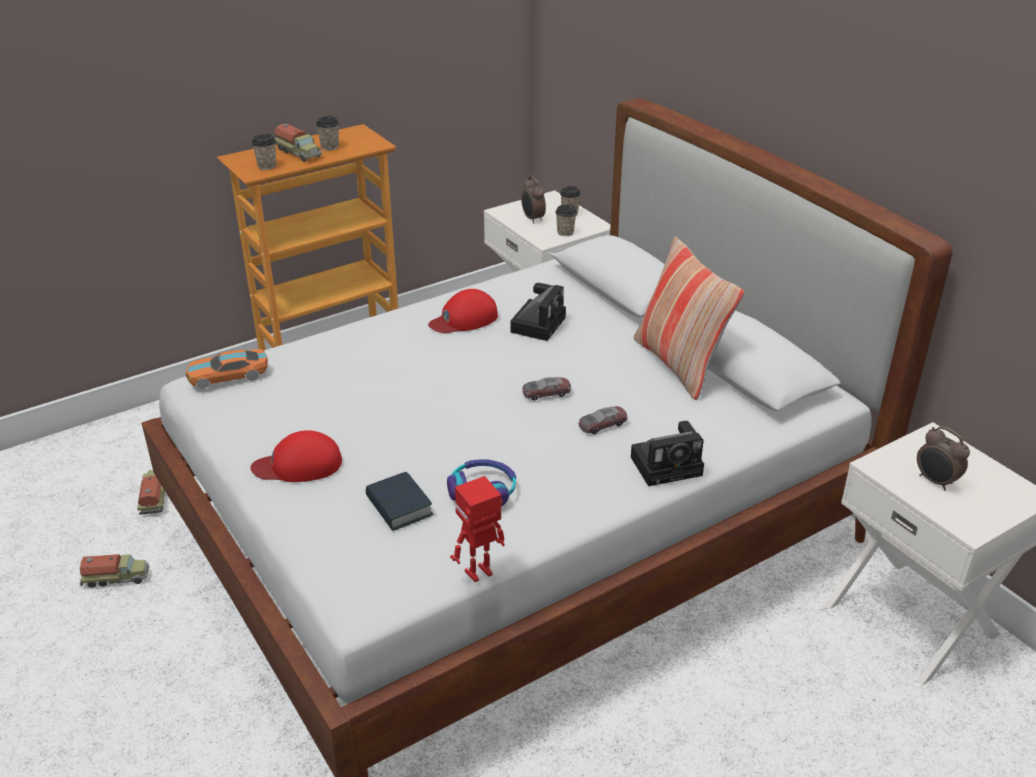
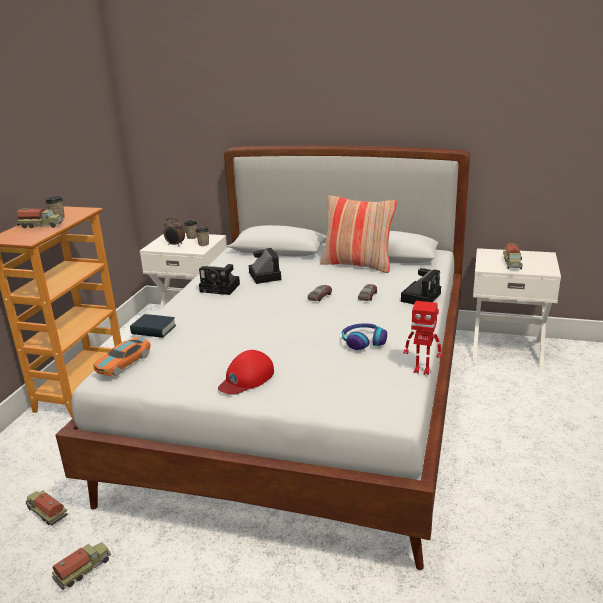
camera: 40 degrees left, 10 degrees down
cup [252,134,276,170] -> none
book [366,472,433,531] -> book moved to [130,314,176,338]
red cap [428,289,498,333] -> camera [199,264,240,295]
toy robot [450,476,505,582] -> toy robot turned 90 degrees counterclockwise [403,301,442,375]
alarm clock [917,426,970,491] -> toy truck [503,243,523,269]

